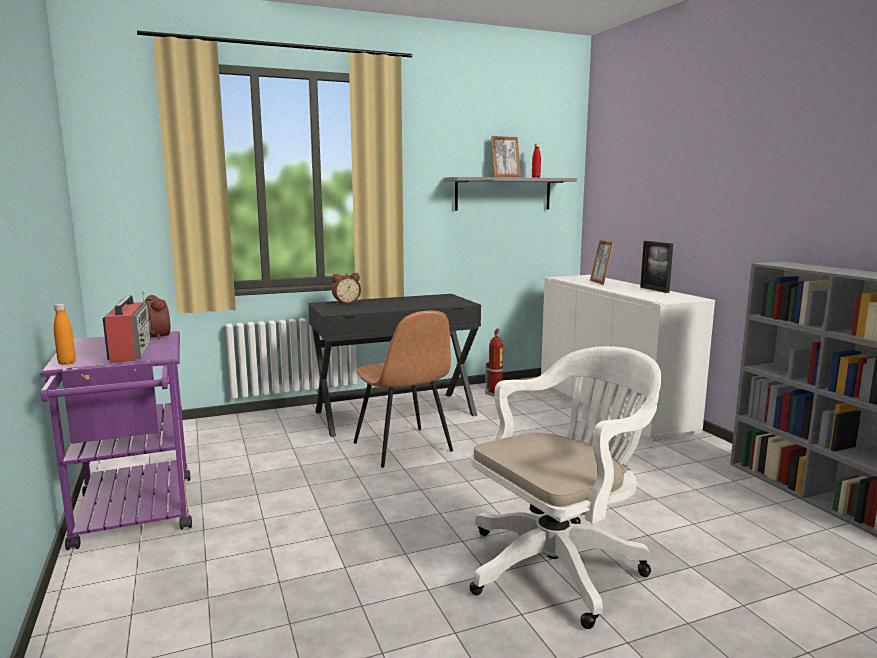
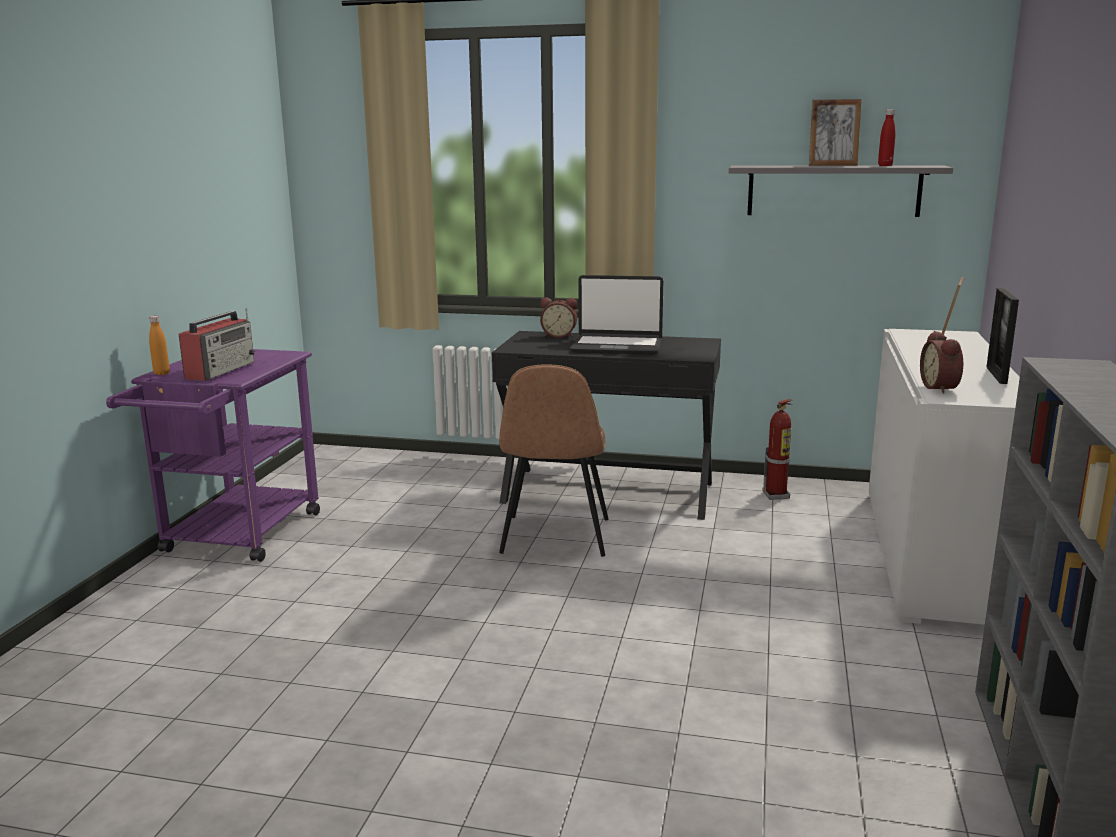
camera: 35 degrees right, 5 degrees up
alarm clock [145,295,170,339] -> alarm clock moved to [920,331,963,394]
white office chair [470,346,661,629] -> none
none -> laptop [570,275,663,355]

